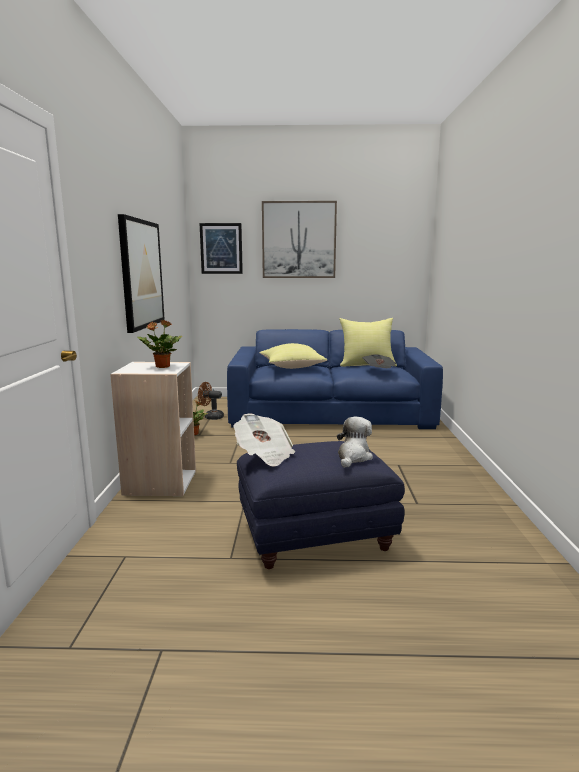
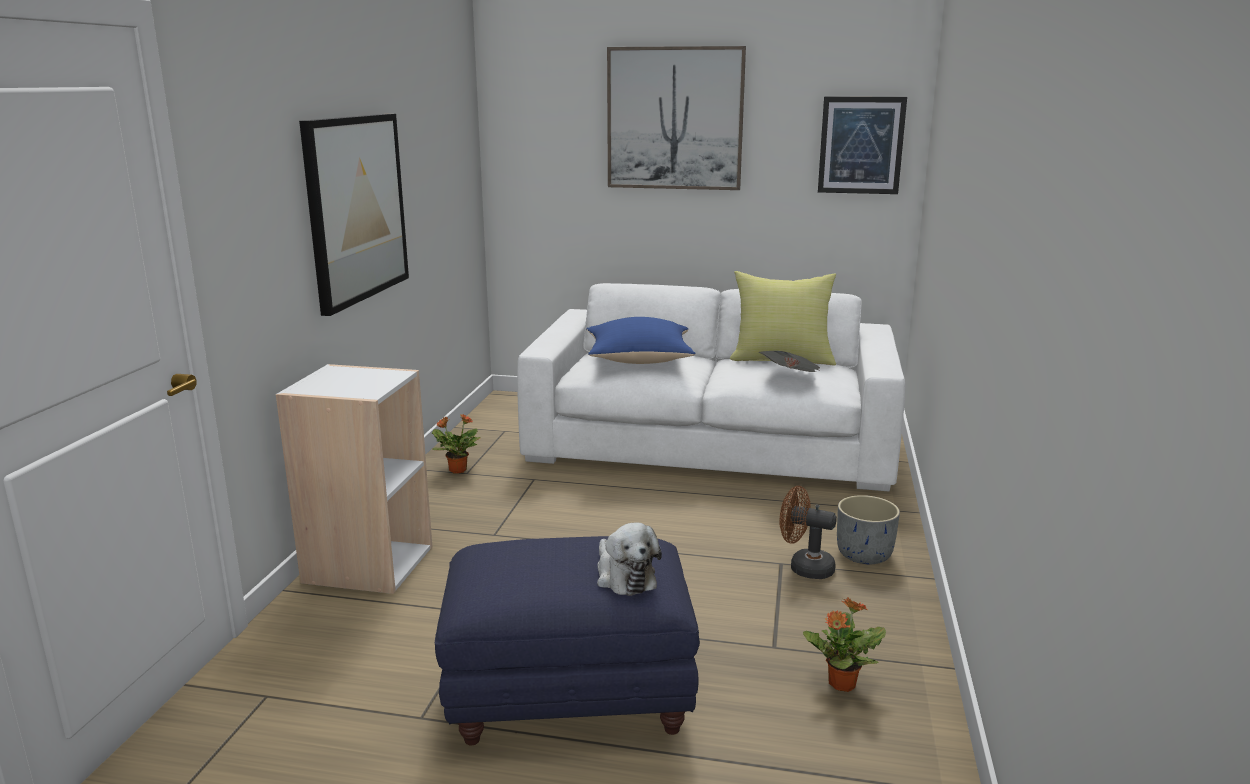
camera: 10 degrees right, 5 degrees up
potted plant [138,320,182,368] -> potted plant moved to [803,598,886,692]
brown fan [198,382,224,420] -> brown fan moved to [779,486,837,579]
picture [200,223,243,274] -> picture moved to [818,96,907,194]
blue sofa [227,329,443,429] -> white sofa [517,283,905,491]
newspaper [233,413,295,467] -> none
yellow pillow [259,343,328,369] -> blue pillow [586,317,696,364]
plush toy [337,417,373,468] -> plush toy turned 120 degrees clockwise [597,523,662,596]
none -> grey planter [837,495,900,564]

